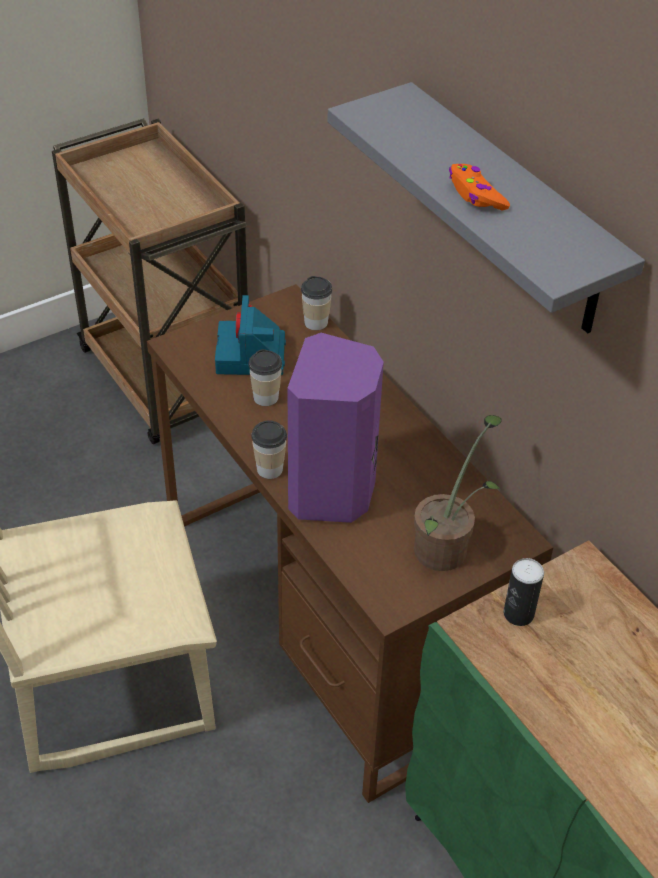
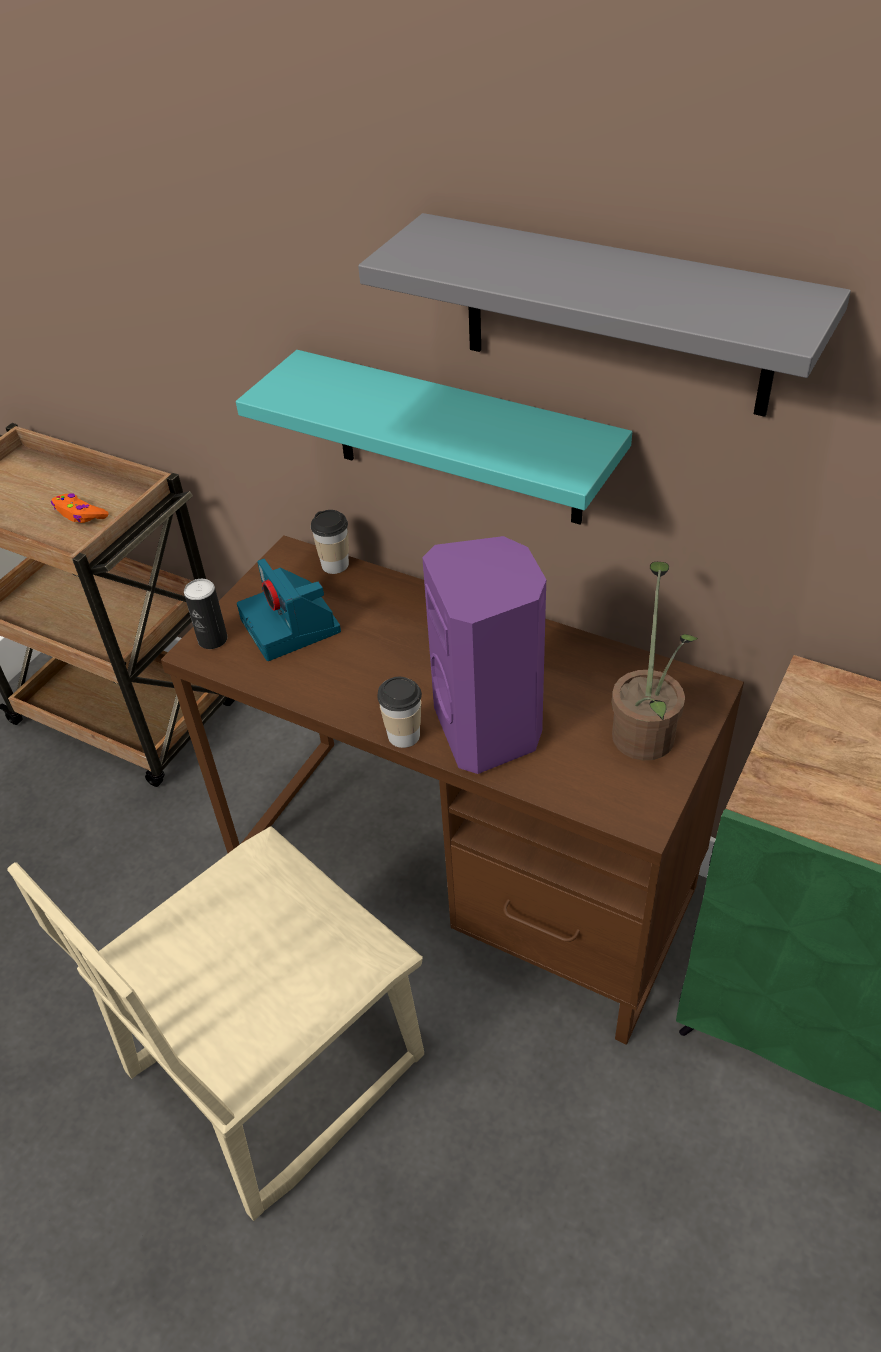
camera: 25 degrees left, 0 degrees up
cup [248,349,282,406] -> none
orange game controller [449,164,510,211] -> orange game controller moved to [51,494,109,523]
can [504,558,544,626] -> can moved to [184,579,227,649]
none -> turquoise shelf [236,350,632,524]

